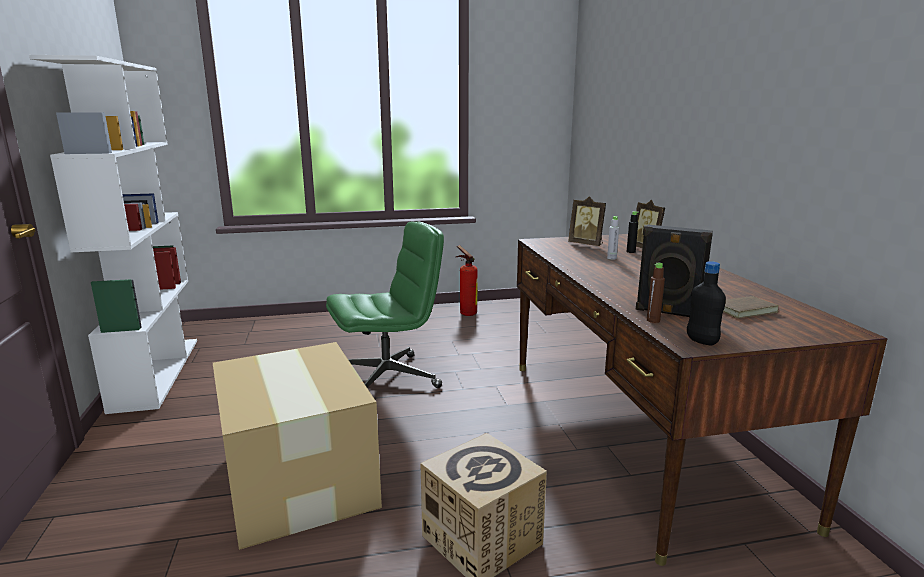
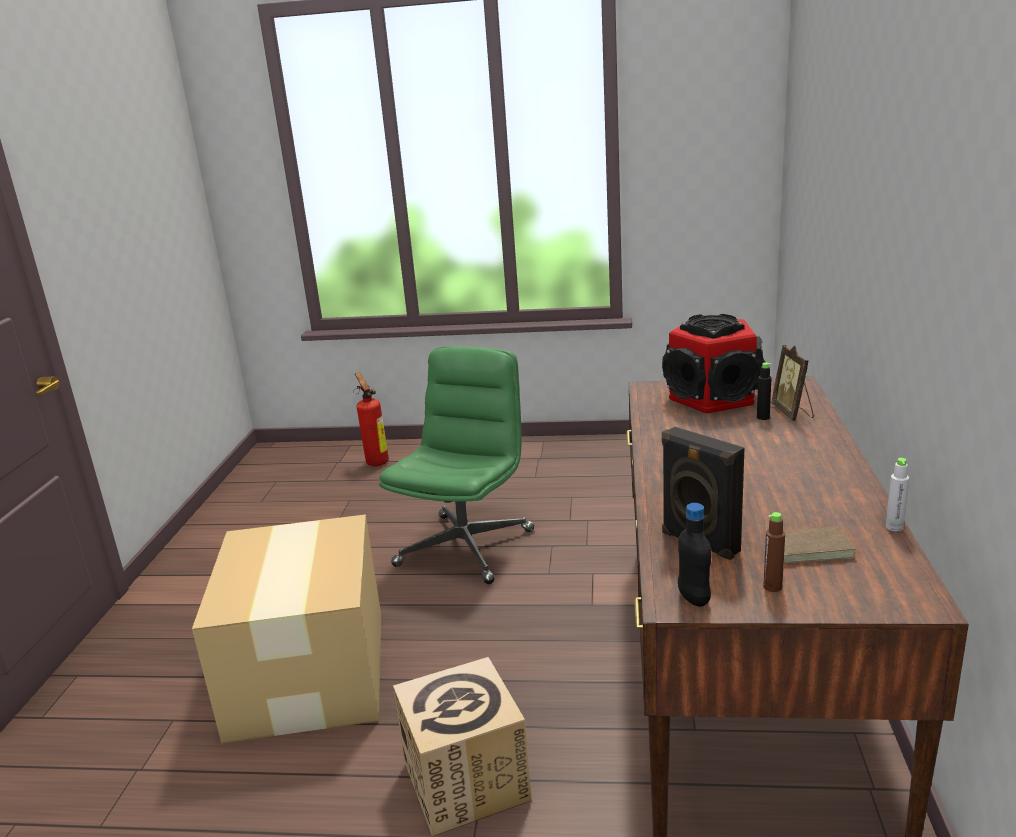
camera: 20 degrees right, 5 degrees up
white bookcase [29,55,197,414] -> none
green office chair [326,221,444,388] -> green office chair turned 60 degrees counterclockwise [379,346,534,584]
fire extinguisher [456,245,478,316] -> fire extinguisher moved to [353,372,389,466]
picture frame [568,196,606,246] -> speaker [662,314,765,413]
grey bottle [607,216,619,260] -> grey bottle moved to [886,458,909,531]
brown bottle [647,263,665,323] -> brown bottle moved to [763,512,785,592]

